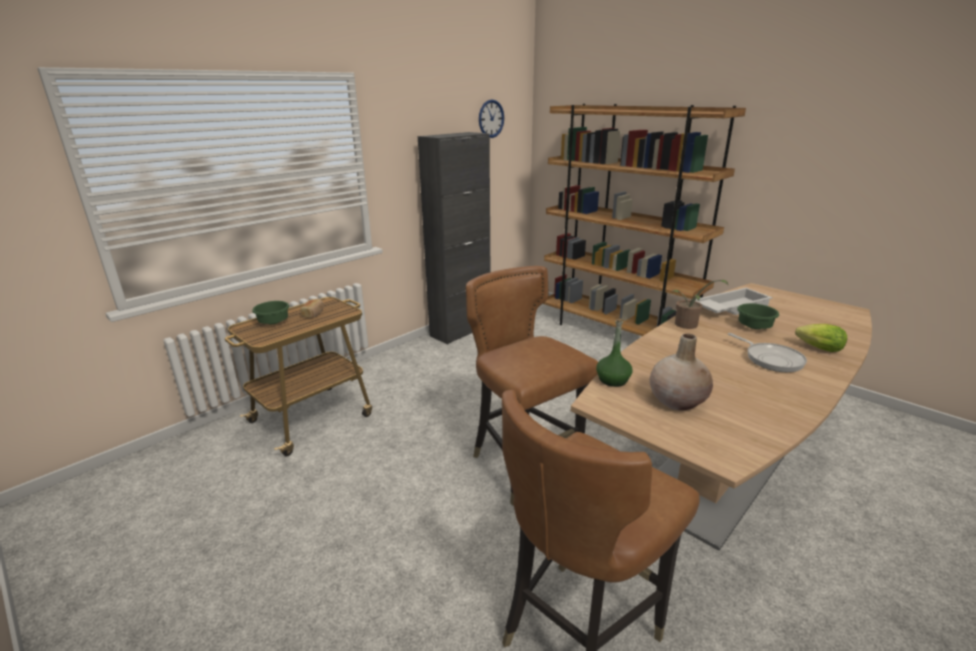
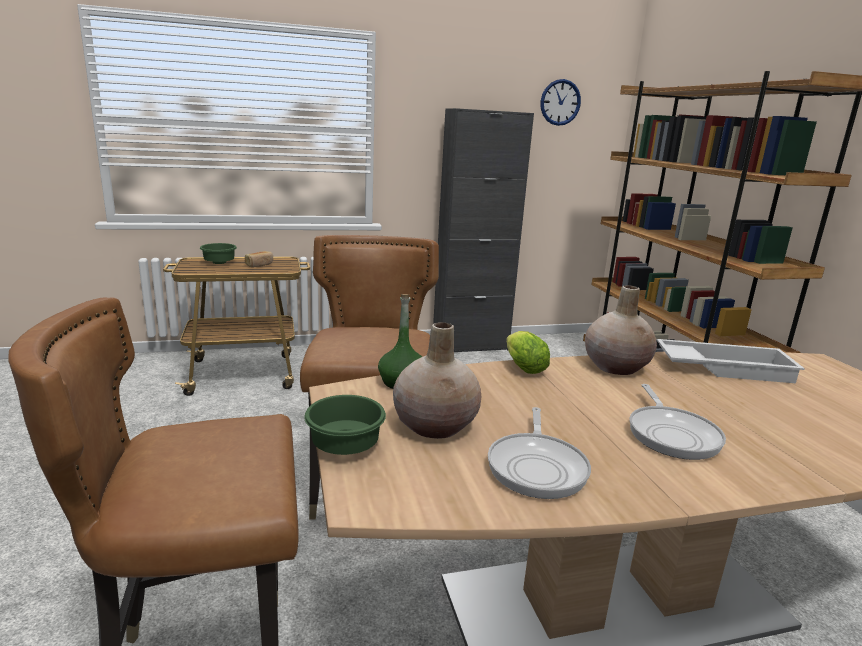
camera: 30 degrees right, 5 degrees down
potted plant [671,280,728,329] -> beige vase [585,285,657,375]
green bowl [737,303,779,329] -> green bowl moved to [304,395,386,455]
lettuce [795,324,847,352] -> lettuce moved to [506,331,550,374]
none -> frying pan [488,407,591,499]

